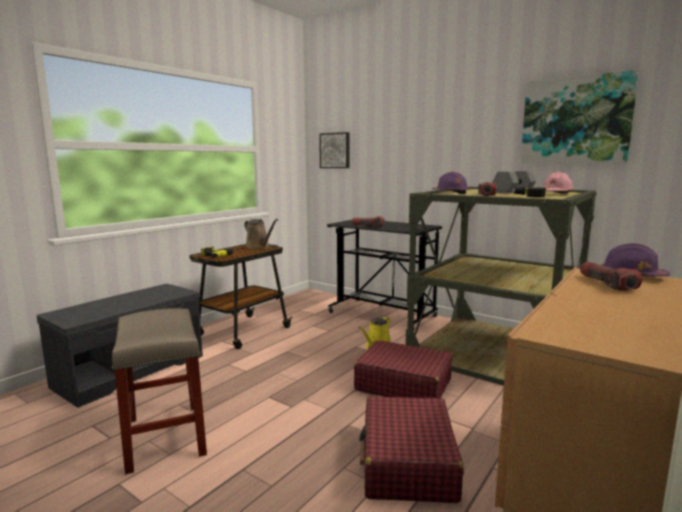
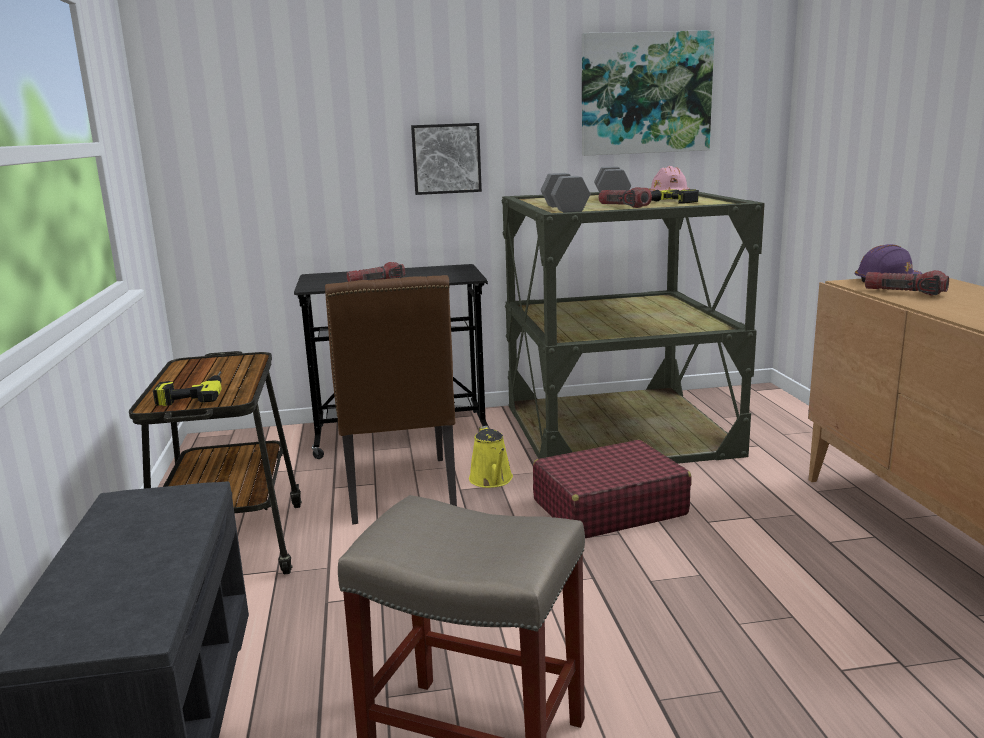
camera: 45 degrees left, 5 degrees up
brown watering can [244,219,278,249] -> none
picture [319,132,350,168] -> picture moved to [411,123,482,195]
red suitcase [359,396,464,503] -> none
purple hard hat [432,172,469,194] -> grey dumbbell [541,173,590,213]
none -> brown chair [325,275,457,524]

